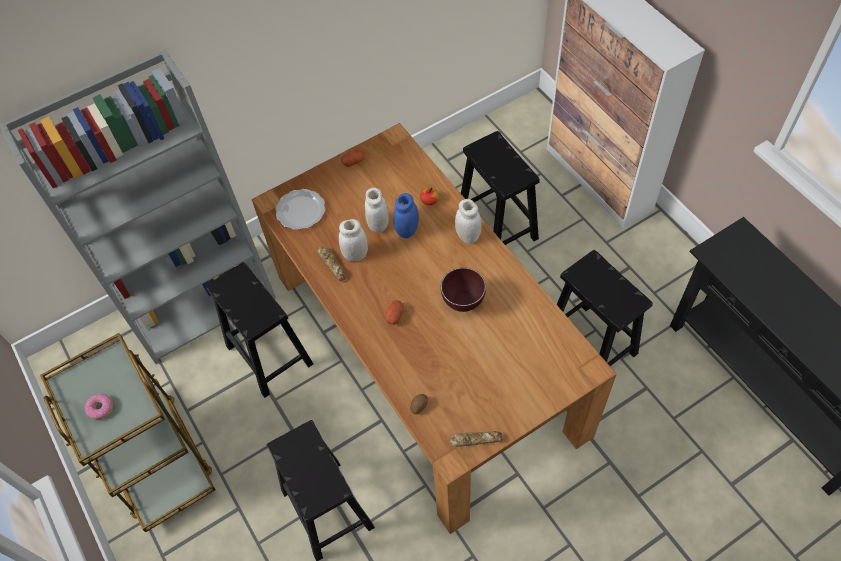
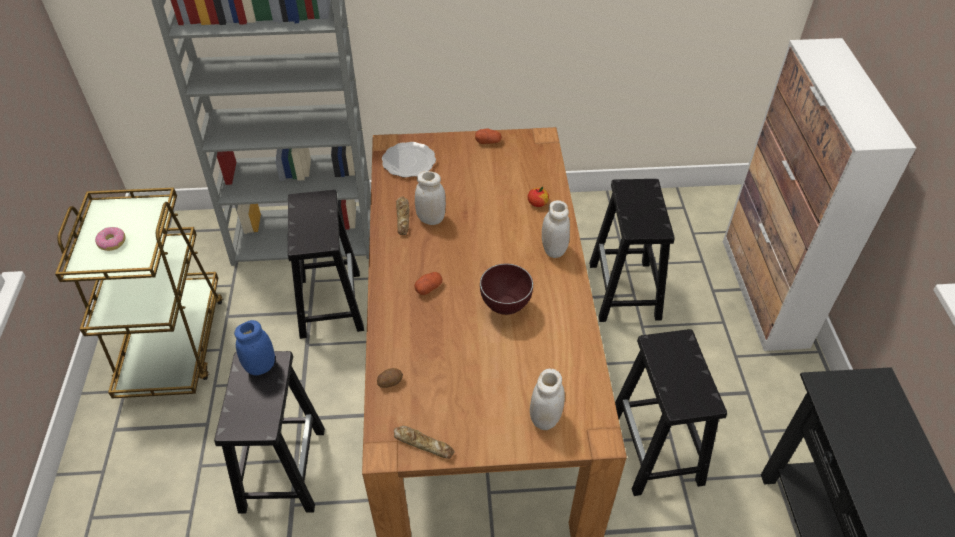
camera: 25 degrees right, 10 degrees down
white jar [365,188,389,233] -> white jar moved to [530,369,565,430]
blue jar [393,193,419,238] -> blue jar moved to [234,320,275,376]

